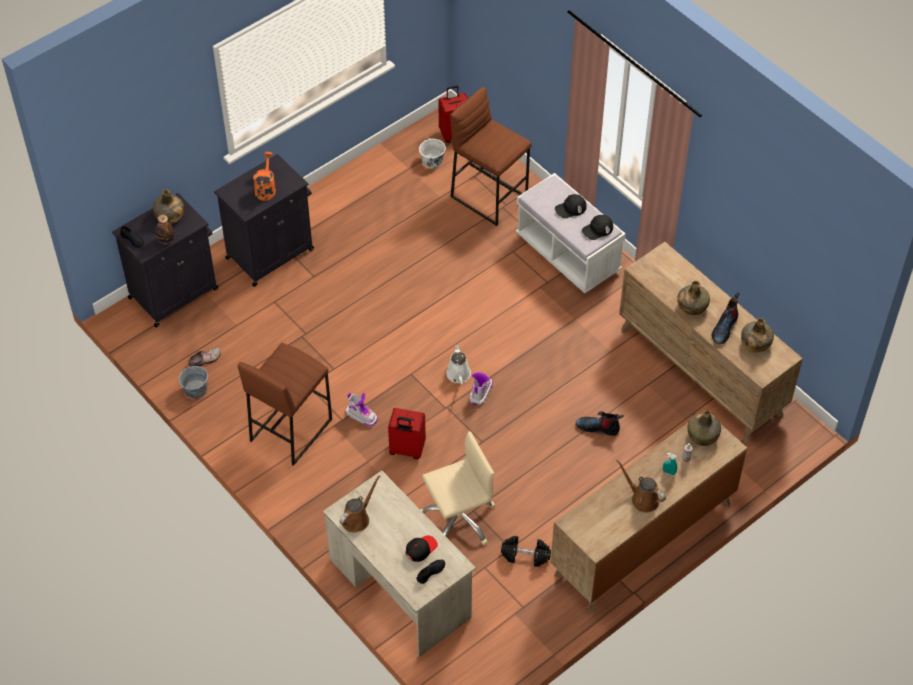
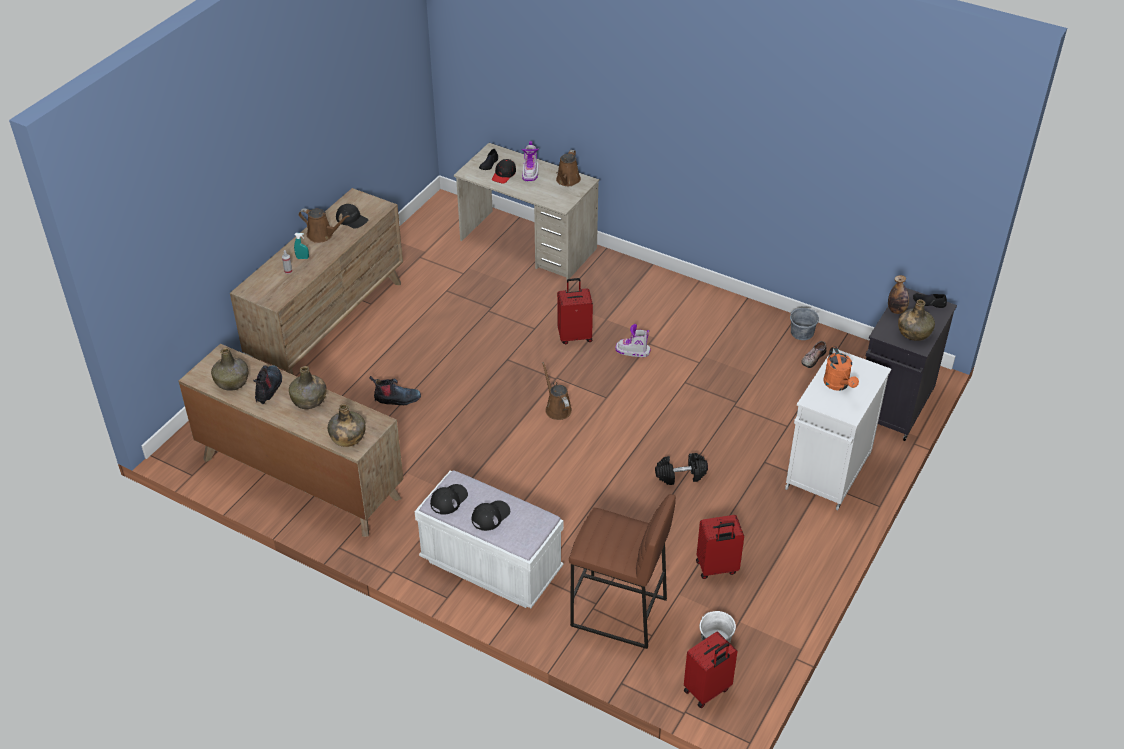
camera: 160 degrees right, 10 degrees down
black cabinet [214,154,314,287] -> white cabinet [785,348,891,510]
brown stool [238,342,332,466] -> none
beige office chair [420,431,495,545] -> none
white watering can [446,345,471,384] -> brown watering can [542,362,572,420]
boot [470,372,493,406] -> boot moved to [521,141,539,182]
black dumbbell [501,536,551,567] -> black dumbbell moved to [655,453,708,485]
green bottle [687,409,721,446] -> green bottle moved to [328,404,366,447]
none -> black cap [336,204,368,229]
none -> red suitcase [696,515,744,579]

